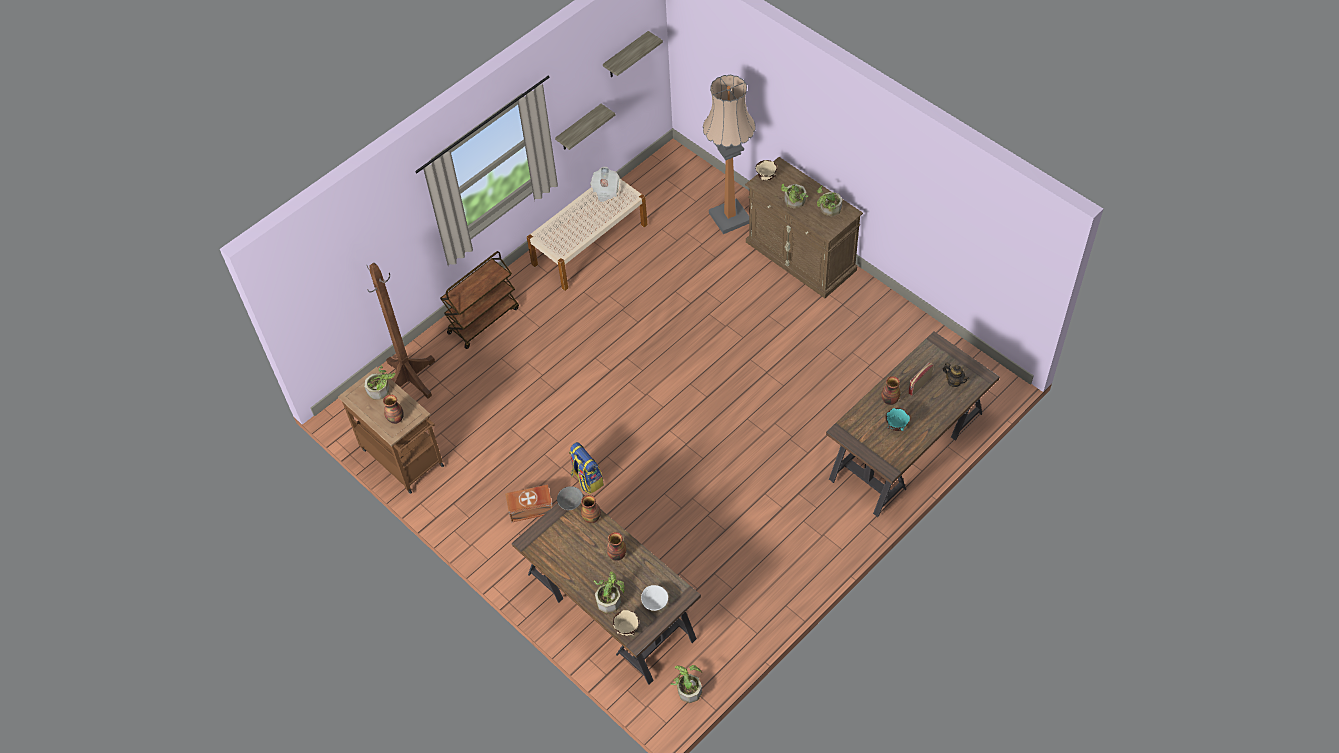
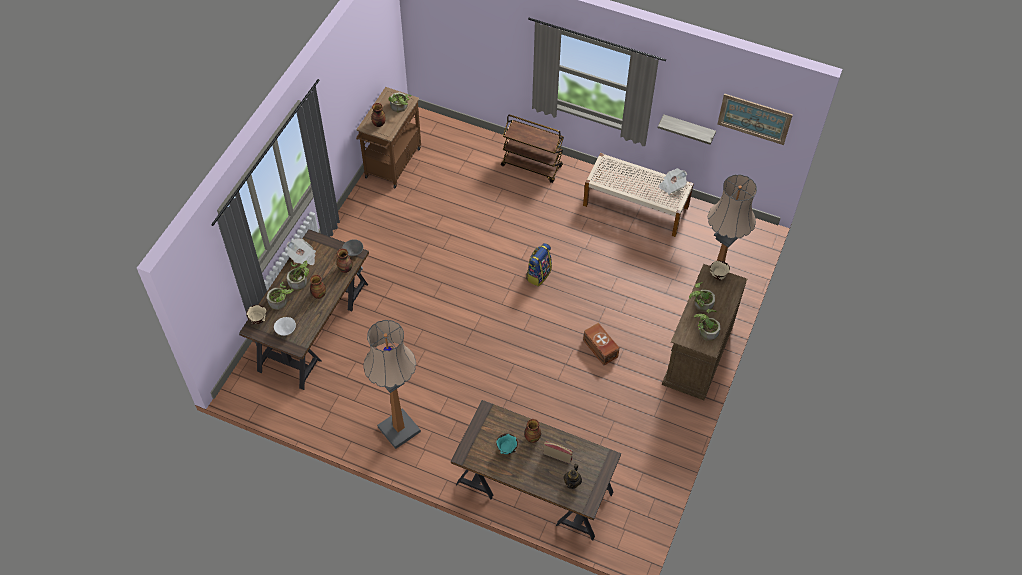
camera: 65 degrees right, 0 degrees up
brown clothes rack [367,263,435,399] -> none
brown storage box [505,484,553,523] -> brown storage box moved to [583,323,620,365]
backpack [569,442,604,494] -> backpack moved to [526,243,552,287]
shelf [603,31,663,77] -> picture [717,94,793,145]
potted plant [670,665,702,703] -> potted plant moved to [287,261,309,290]
none -> newspaper [287,238,316,265]
none -> floor lamp [363,320,421,449]

